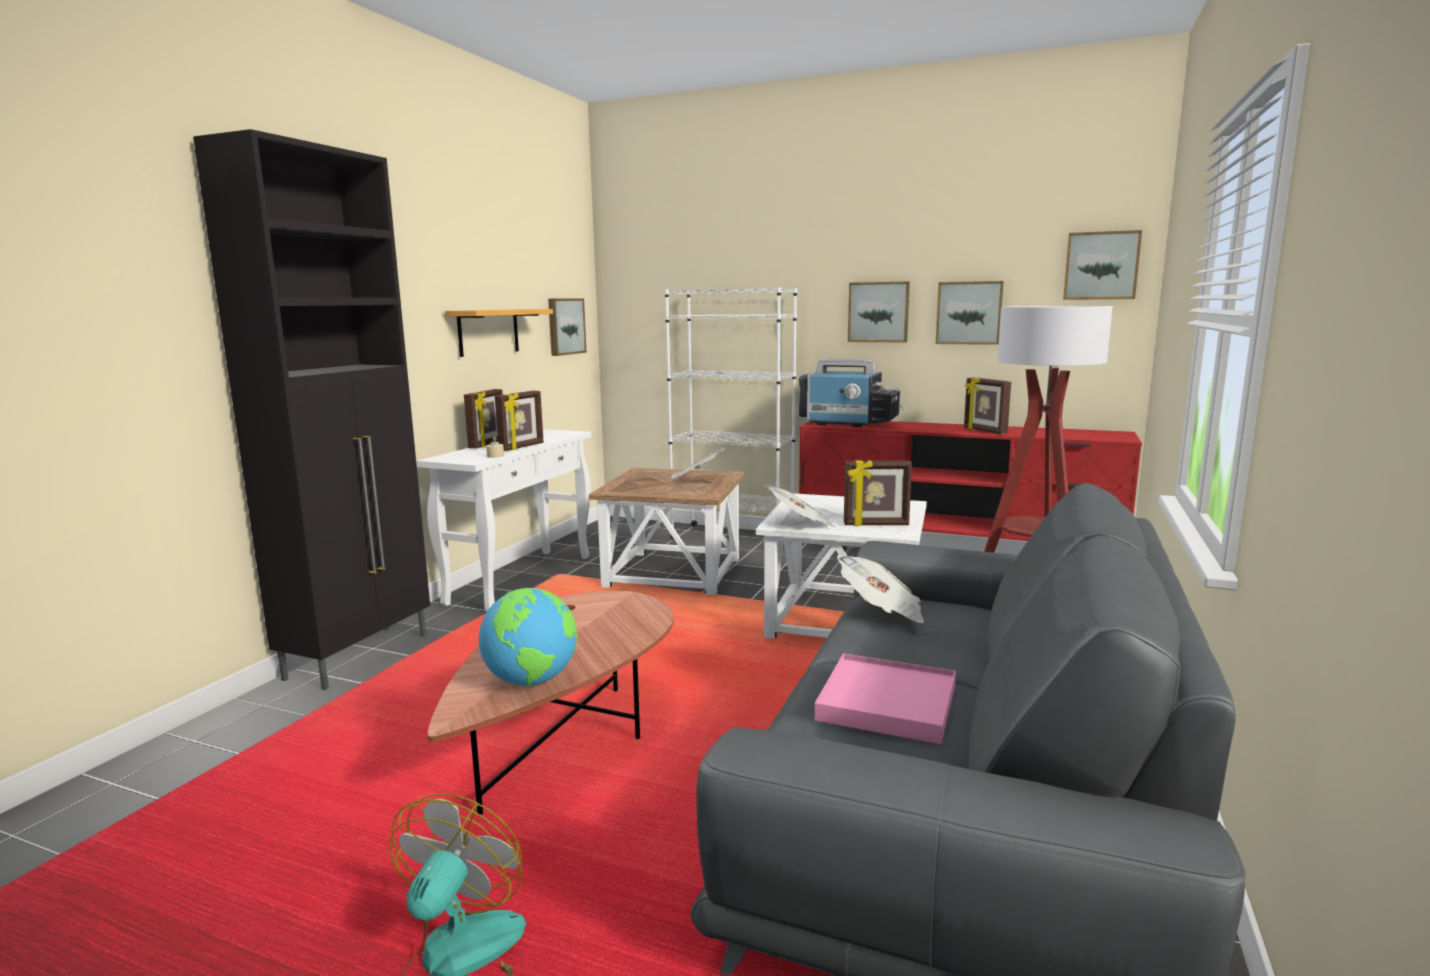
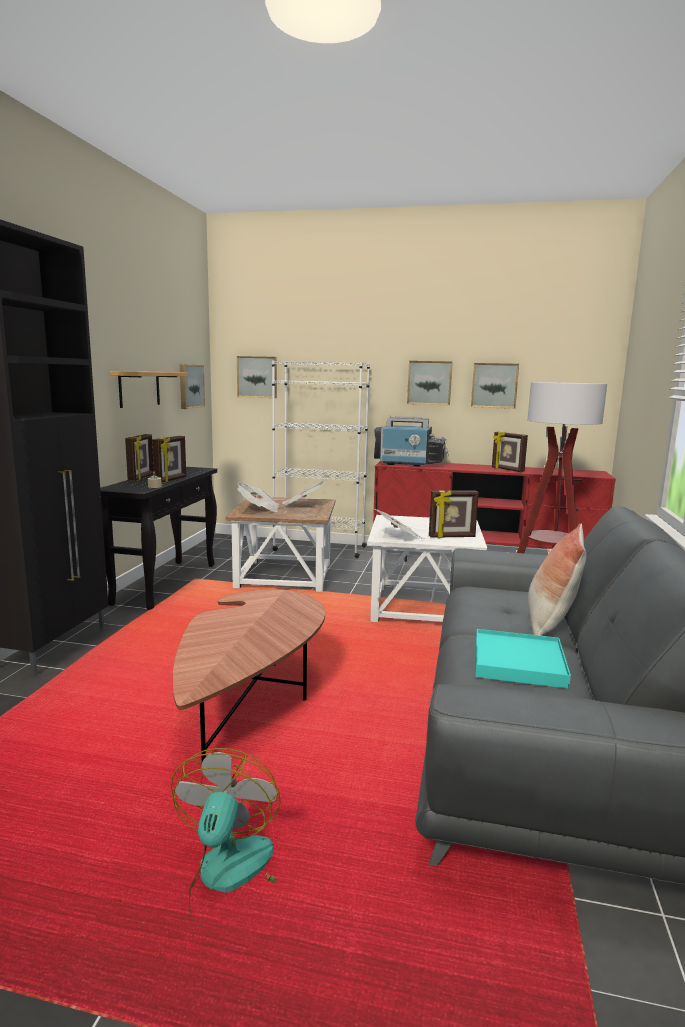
camera: 10 degrees left, 0 degrees up
white console table [416,429,591,612] -> black console table [100,467,217,610]
globe [479,588,577,686] -> none
pink tray [814,654,956,744] -> turquoise tray [475,629,571,689]
newspaper [837,554,924,623] -> newspaper moved to [237,483,279,512]
picture [1063,230,1142,300] -> picture moved to [237,356,277,398]
none -> pillow [528,523,586,636]

